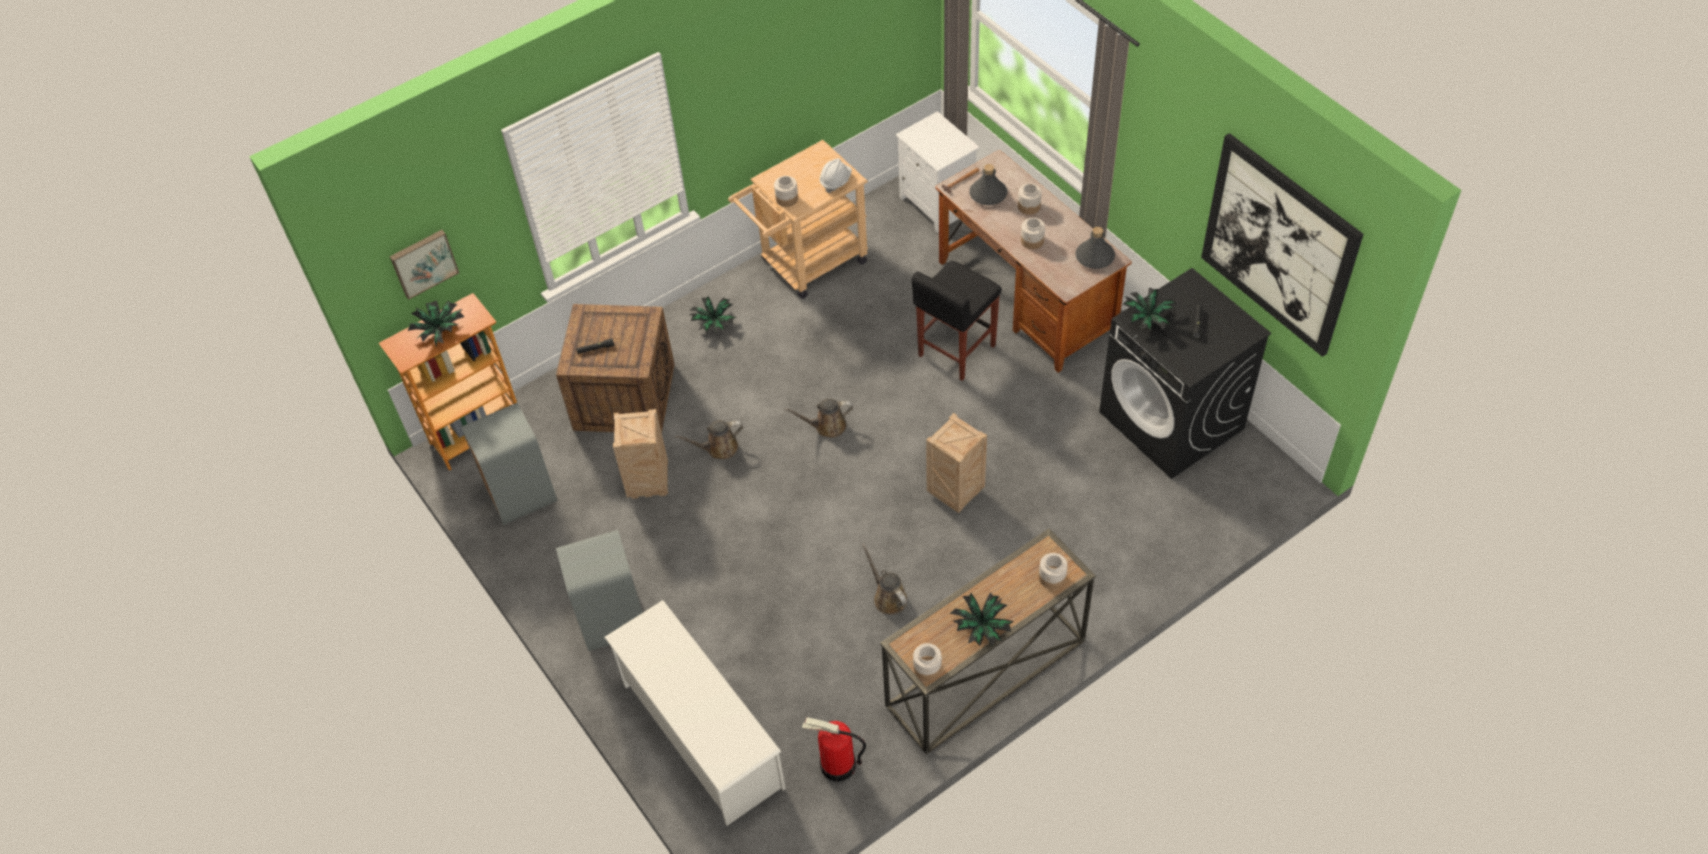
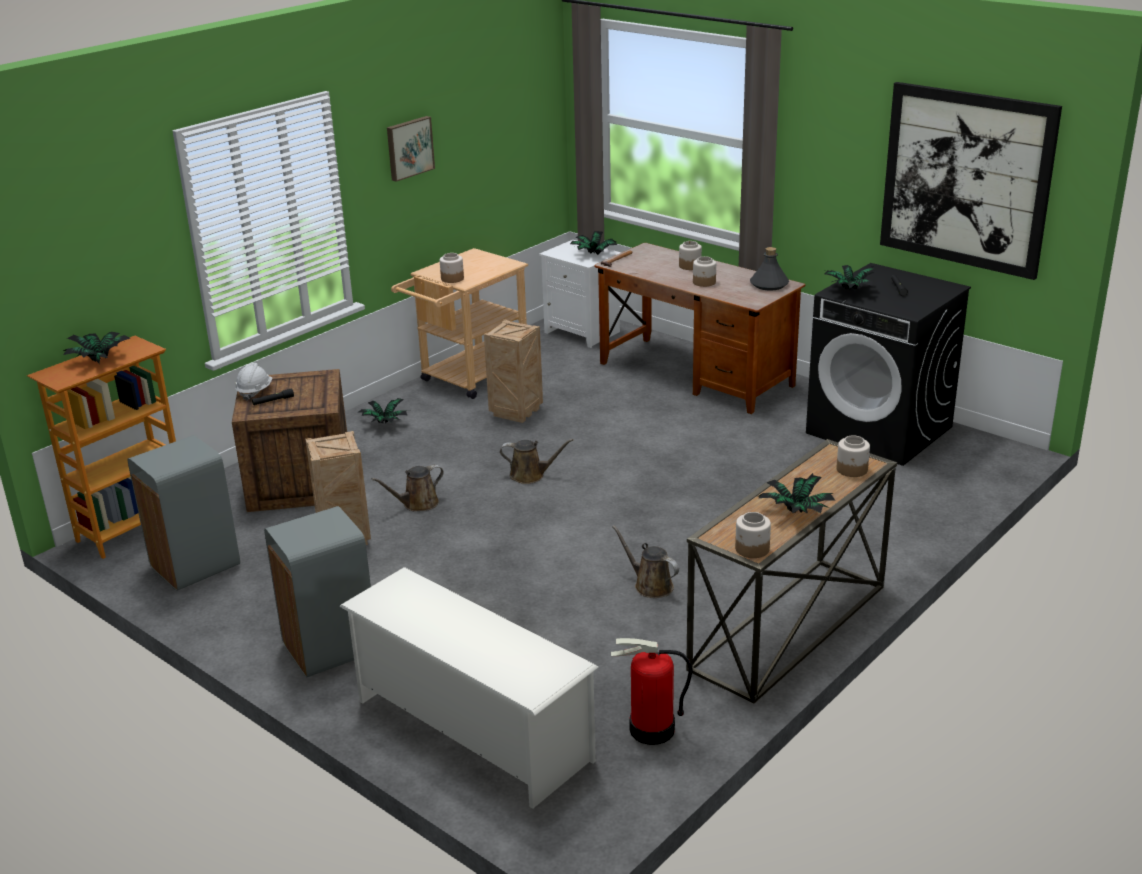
camera: 15 degrees left, 25 degrees down
picture [390,230,459,300] -> picture moved to [387,116,435,182]
brown watering can [784,399,853,438] -> brown watering can turned 150 degrees counterclockwise [500,439,573,484]
white hard hat [820,158,852,193] -> white hard hat moved to [235,363,272,400]
black stool [912,261,1002,381] -> none
crate [926,413,987,513] -> crate moved to [484,320,543,423]
grey bottle [969,164,1007,205] -> none
none -> potted plant [570,231,617,255]

